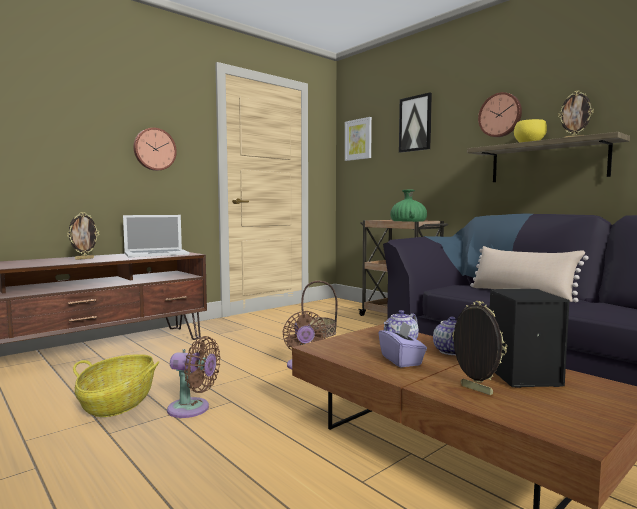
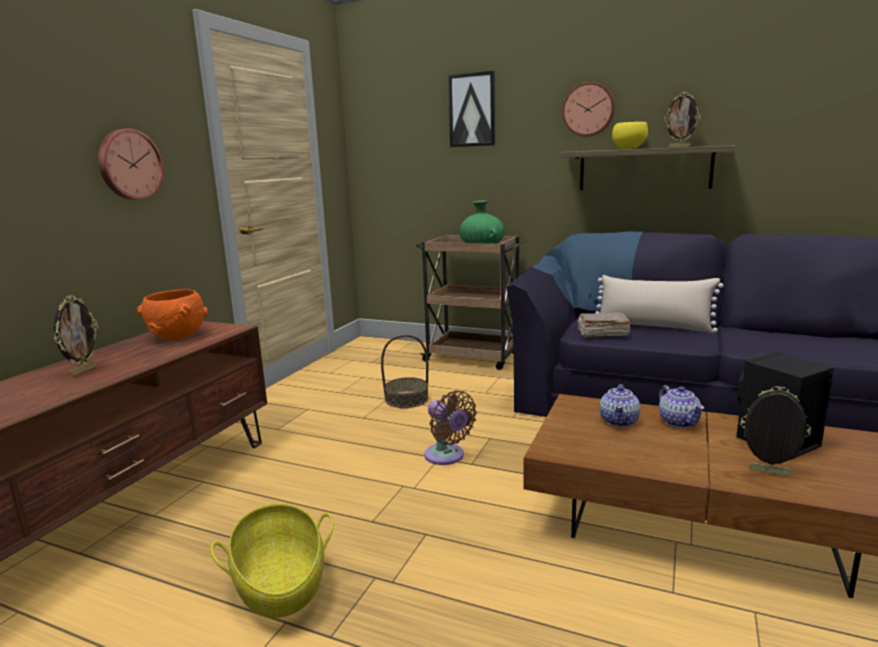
camera: 25 degrees left, 10 degrees up
laptop [123,215,190,257] -> orange bowl [137,289,208,340]
brown fan [167,336,221,418] -> none
picture [345,117,372,161] -> none
purple tissue box [379,322,427,367] -> none
none -> brown book [577,312,630,338]

